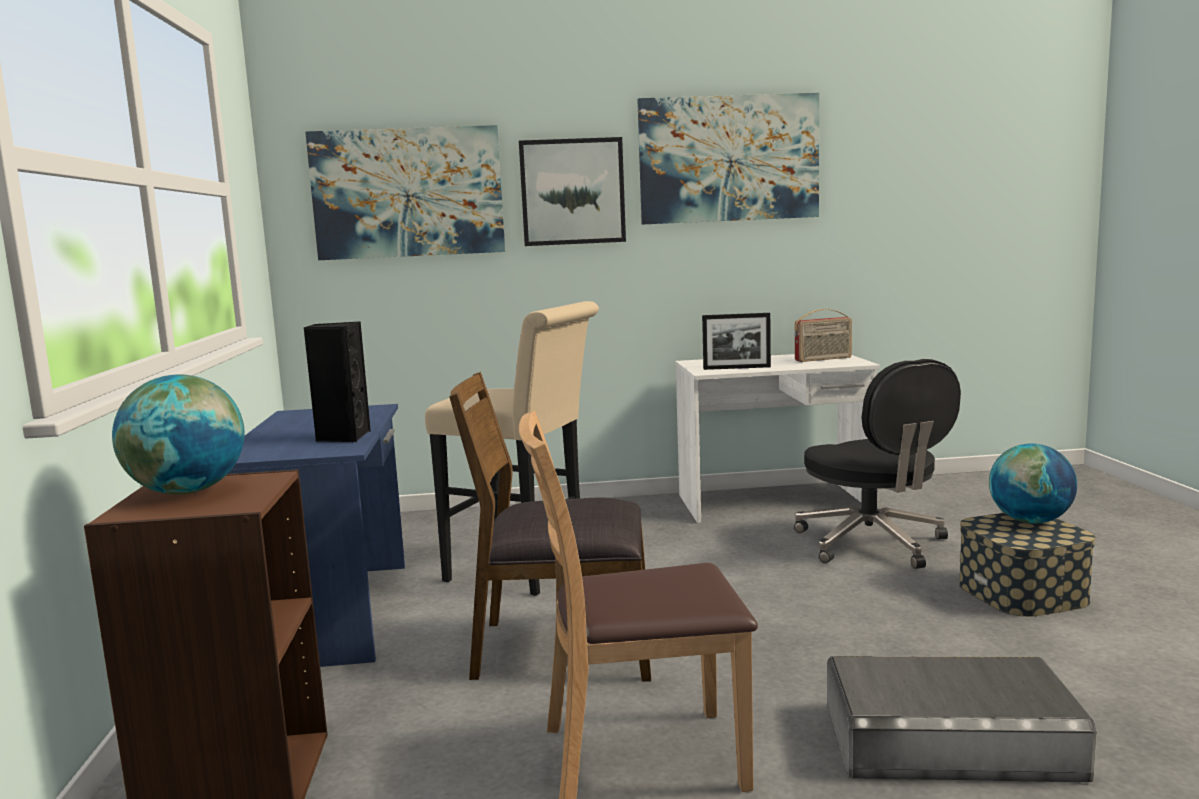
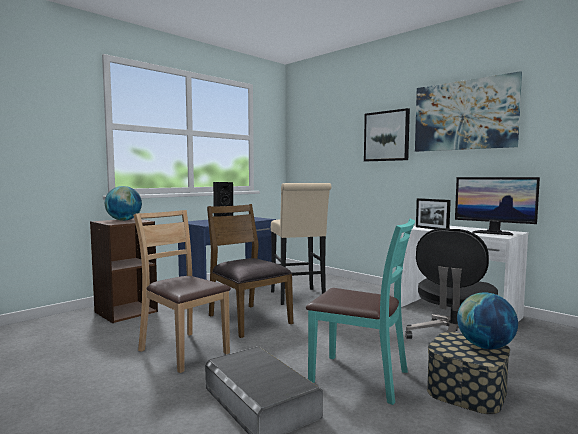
camera: 50 degrees right, 5 degrees down
picture [305,125,505,260] -> none
radio [794,309,852,362] -> monitor [455,177,540,235]
none -> turquoise chair [306,218,415,405]

